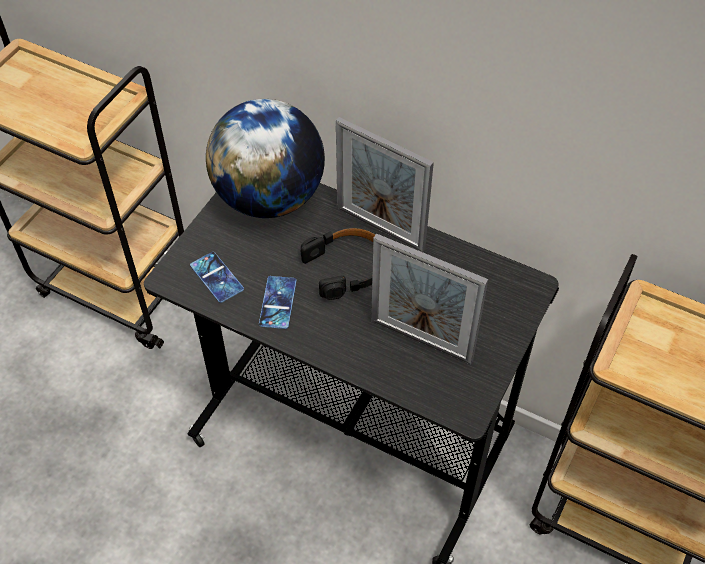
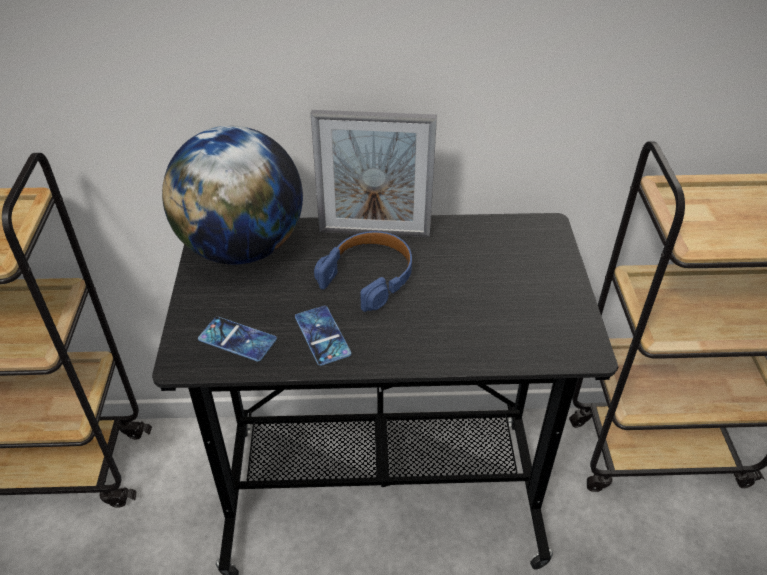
camera: 30 degrees left, 10 degrees down
black headphones [301,227,376,300] -> blue headphones [314,231,412,312]
picture frame [371,233,488,365] -> none

